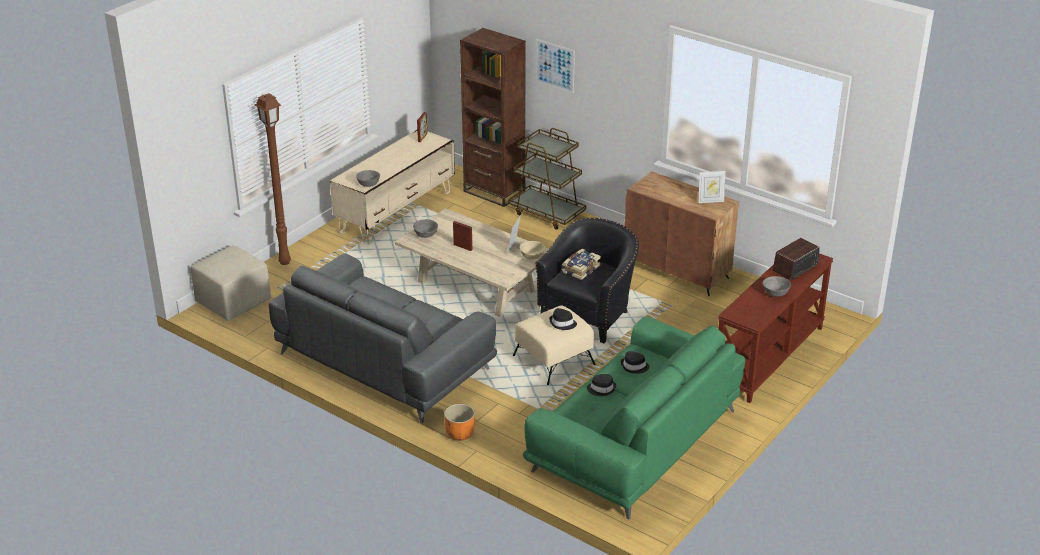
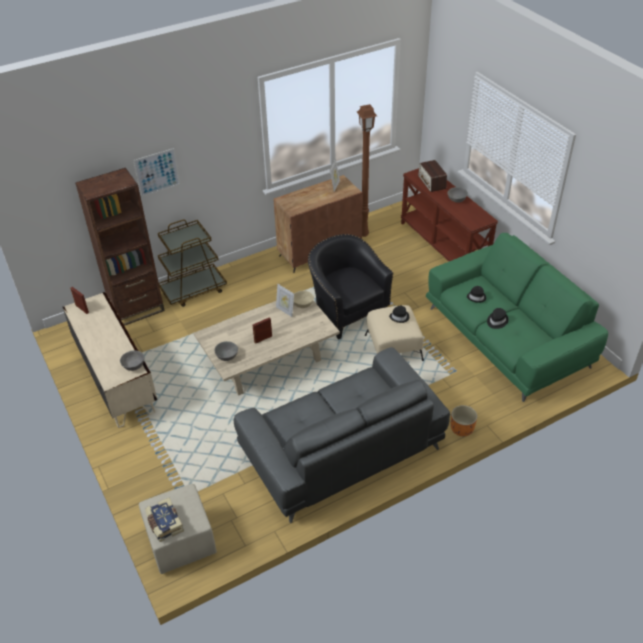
camera: 65 degrees left, 10 degrees up
brown floor lamp [254,93,291,265] -> brown floor lamp moved to [357,104,377,237]
book [562,249,601,280] -> book moved to [145,498,184,542]

